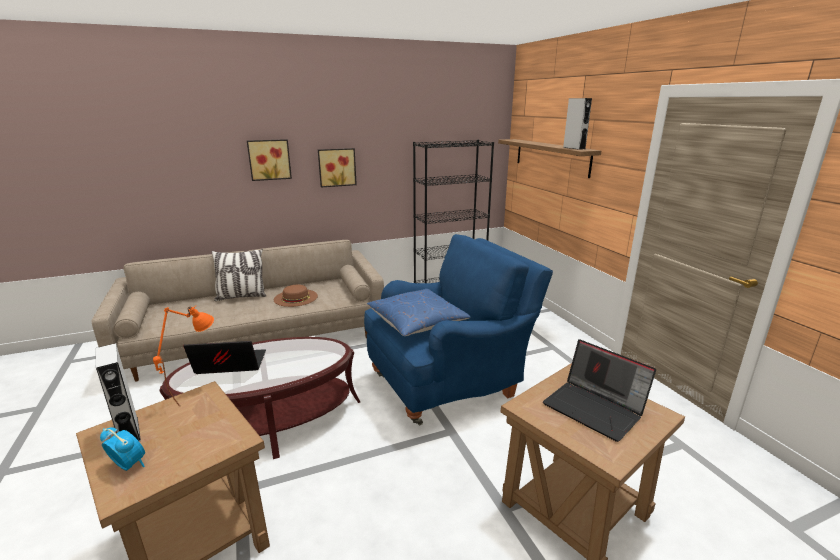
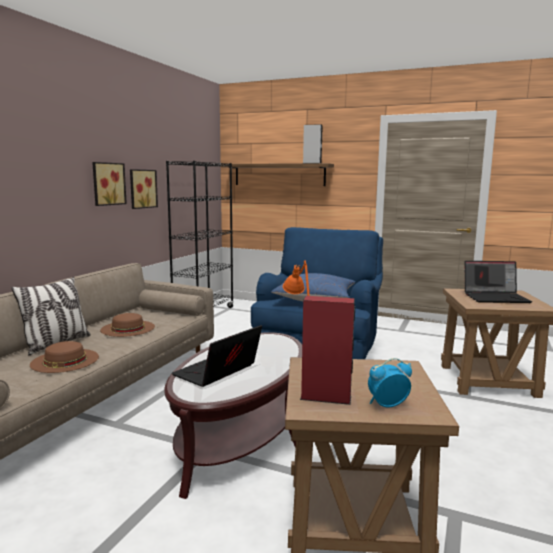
camera: 45 degrees left, 10 degrees down
grey speaker [96,343,141,441] -> red speaker [300,296,355,405]
picture [247,139,292,181] -> picture moved to [130,169,158,209]
none -> brown hat [30,341,99,373]

